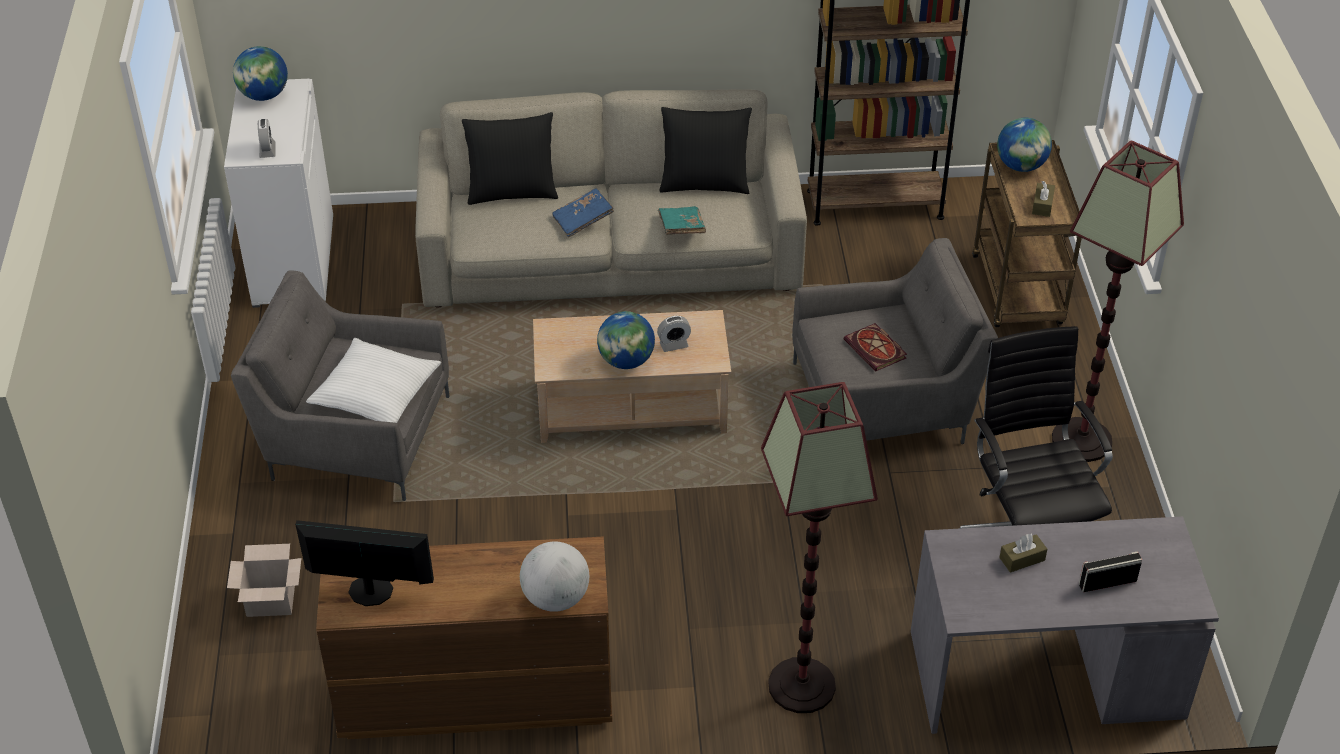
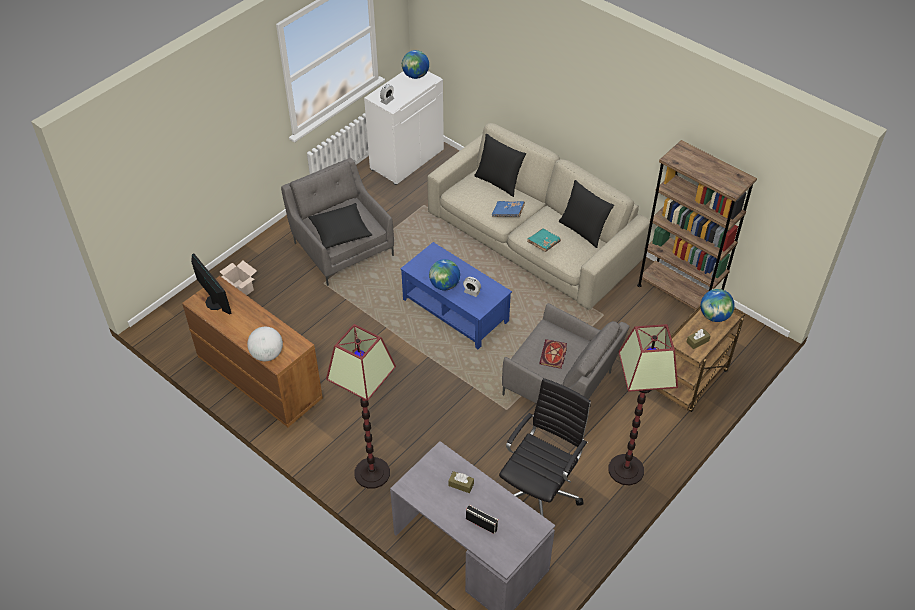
camera: 45 degrees right, 5 degrees up
white pillow [306,338,441,423] -> black pillow [308,203,373,249]
beige coffee table [533,310,731,443] -> blue coffee table [400,242,512,349]

